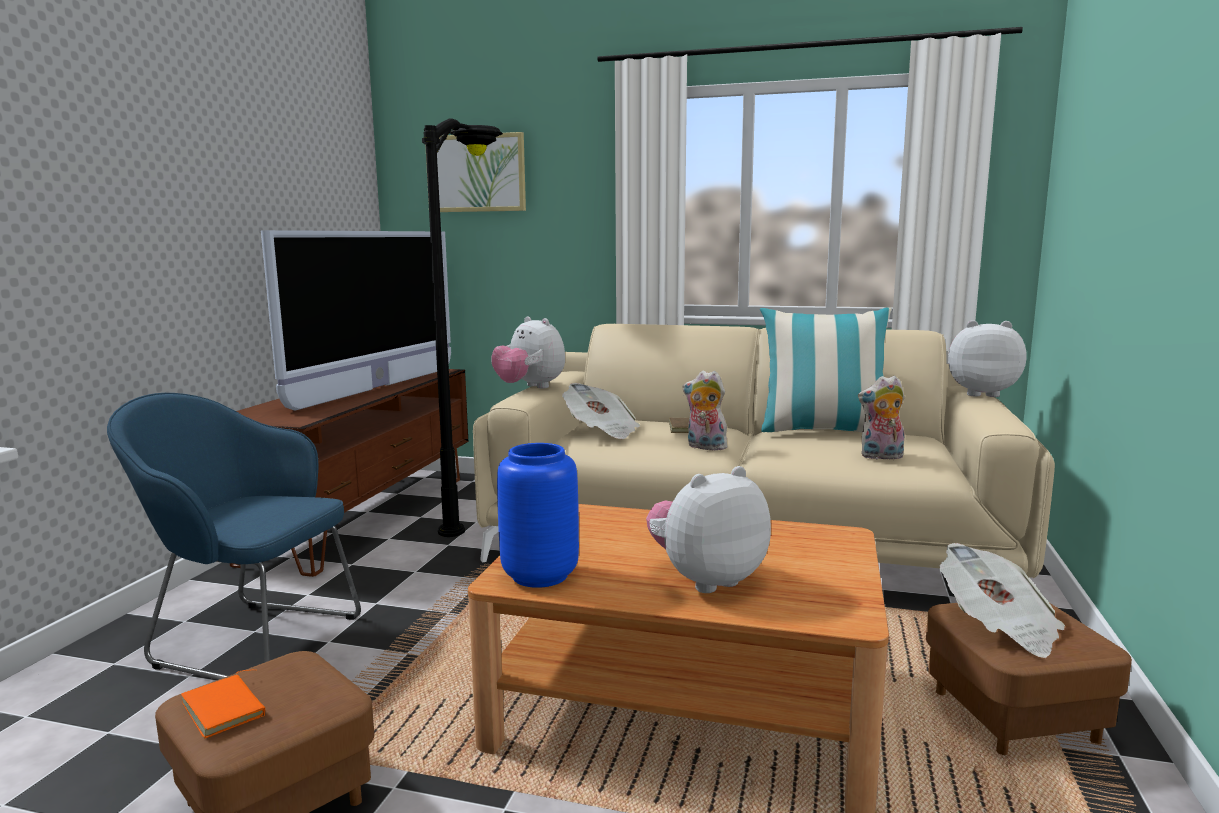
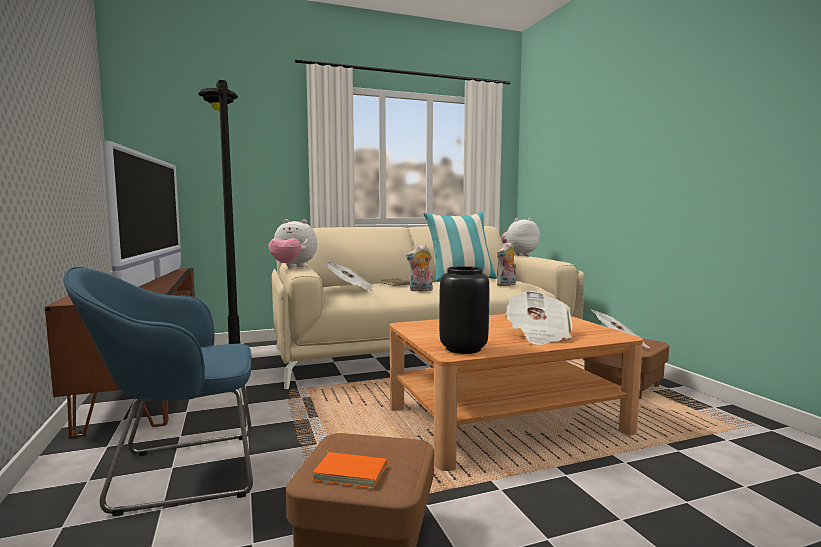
camera: 35 degrees left, 5 degrees down
picture [425,132,526,212] -> none
blue vase [497,443,579,588] -> black vase [439,266,489,354]
plush toy [646,466,771,593] -> newspaper [505,291,573,345]

